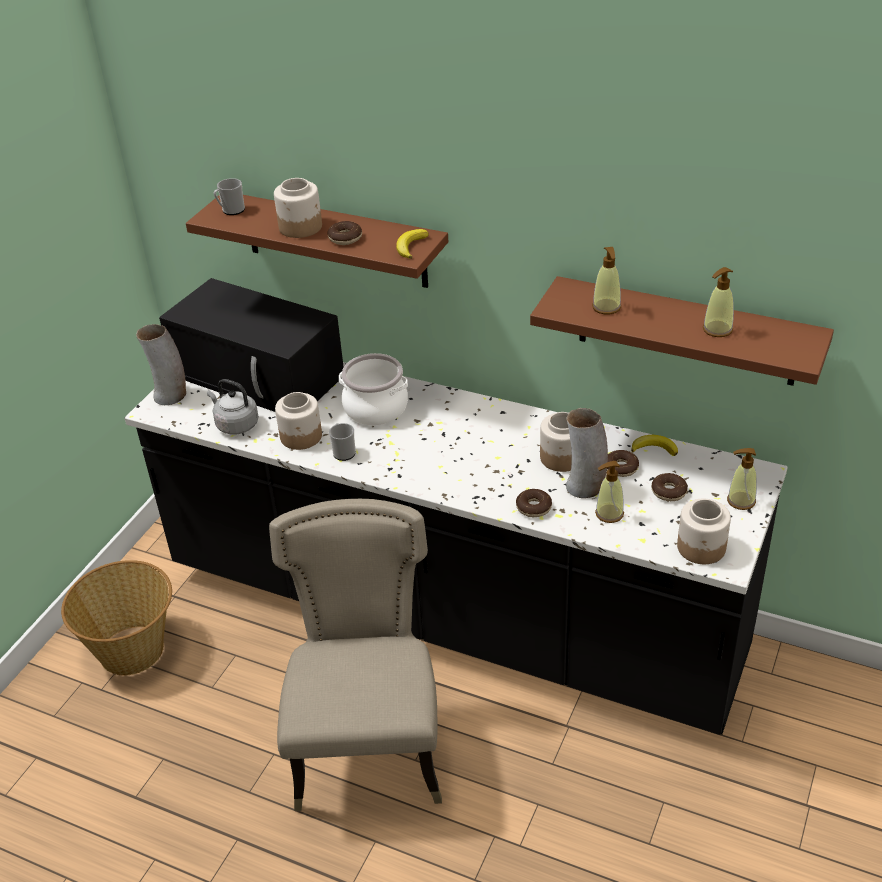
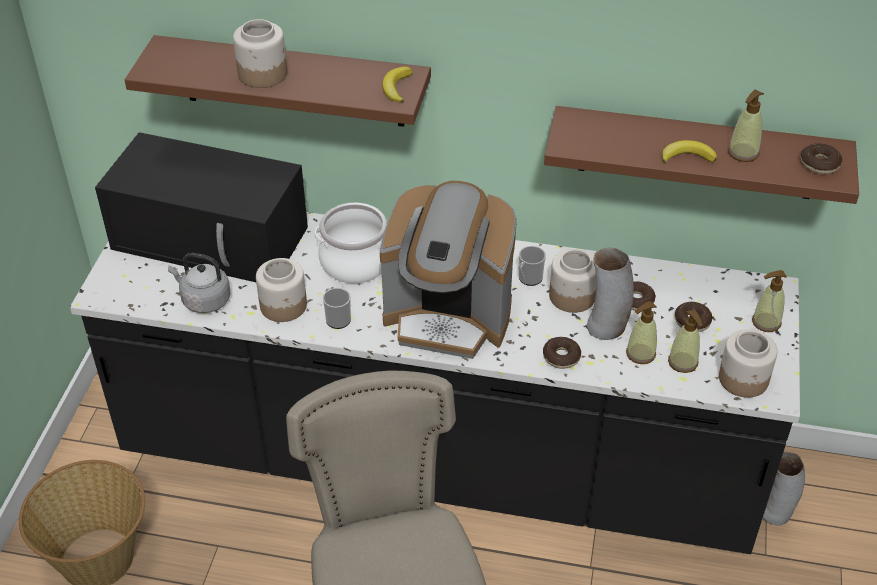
camera: 15 degrees left, 5 degrees up
vase [136,324,186,405] -> vase moved to [763,452,805,525]
mug [213,178,245,215] -> mug moved to [518,246,546,286]
donut [327,221,362,245] -> donut moved to [801,143,842,174]
soap dispenser [592,247,621,314] -> soap dispenser moved to [668,309,702,373]
banana [631,435,678,456] -> banana moved to [662,140,717,164]
none -> coffee machine [380,181,517,359]

